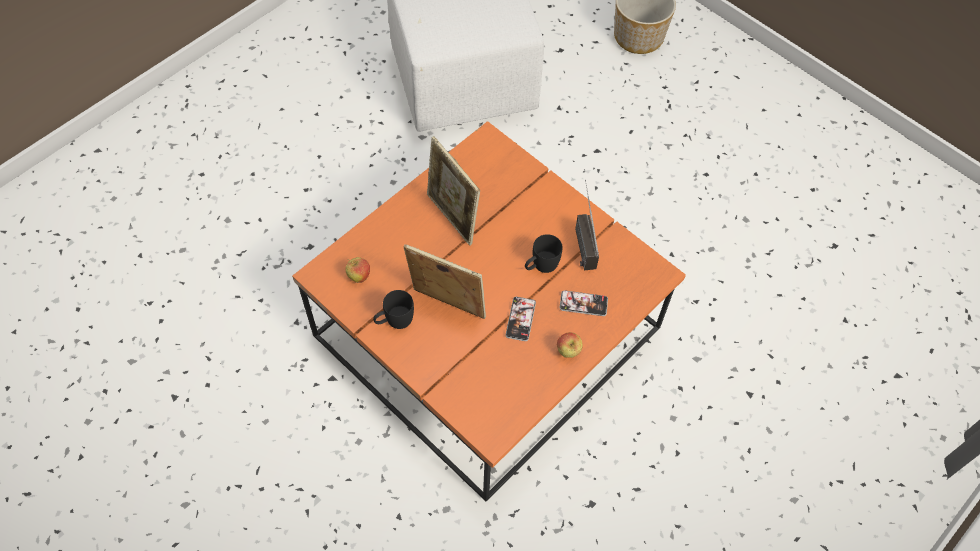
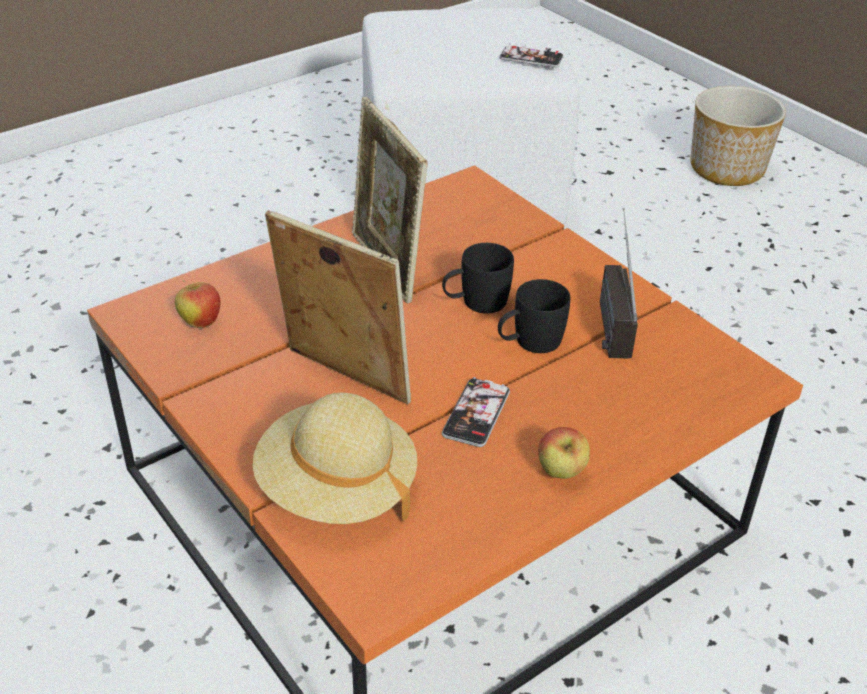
camera: 10 degrees right, 20 degrees down
black mug [373,290,414,329] -> black mug moved to [442,243,514,314]
phone [559,290,608,316] -> phone moved to [499,43,564,68]
none -> beige hat [253,393,417,524]

